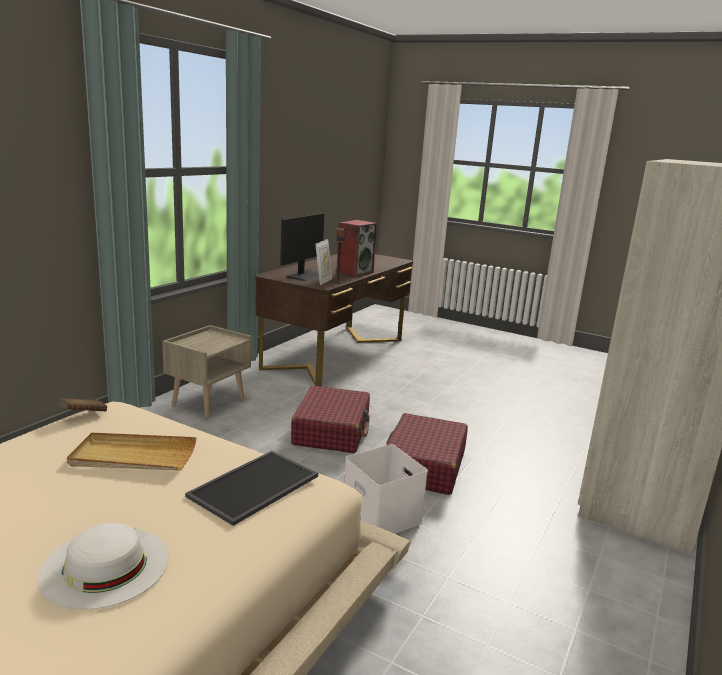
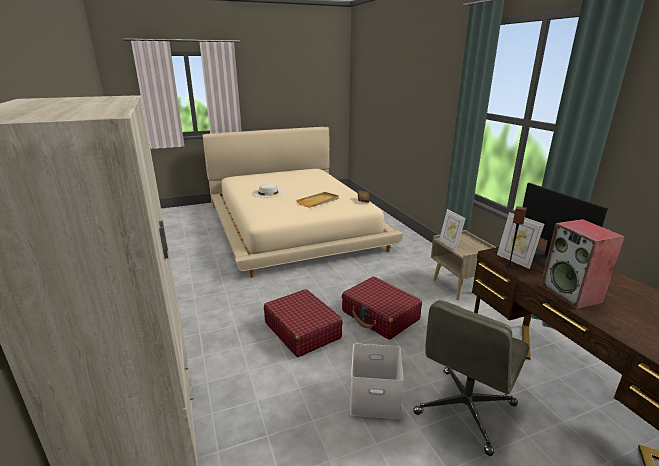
camera: 130 degrees right, 5 degrees up
tray [185,451,318,526] -> none
white storage box [344,444,428,534] -> white storage box moved to [350,343,404,419]
none -> grey office chair [413,300,529,456]
none -> picture frame [439,209,466,251]

